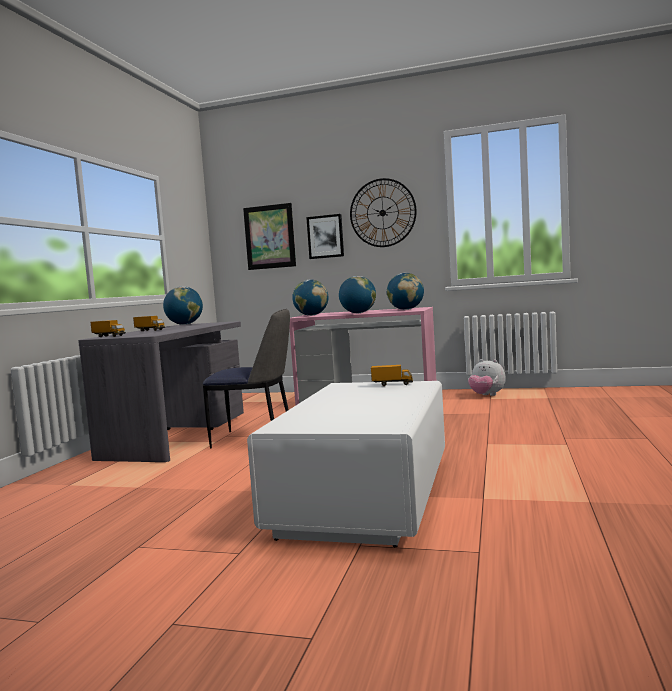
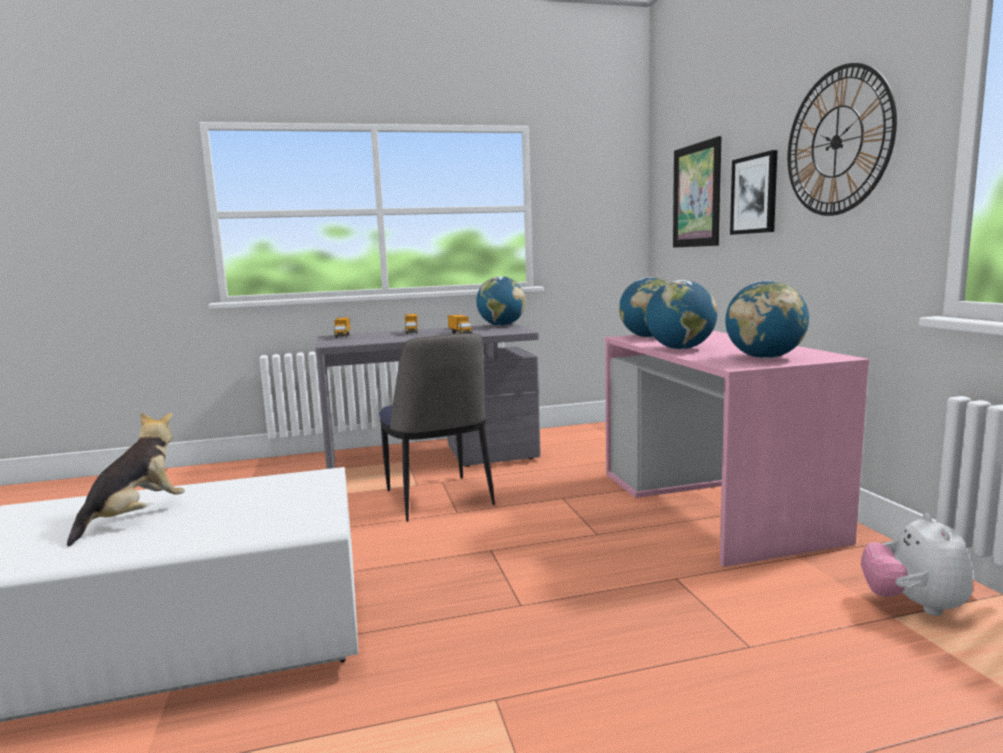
camera: 60 degrees right, 5 degrees up
toy truck [371,365,413,386] -> toy truck moved to [448,315,472,334]
none -> plush toy [67,413,185,546]

